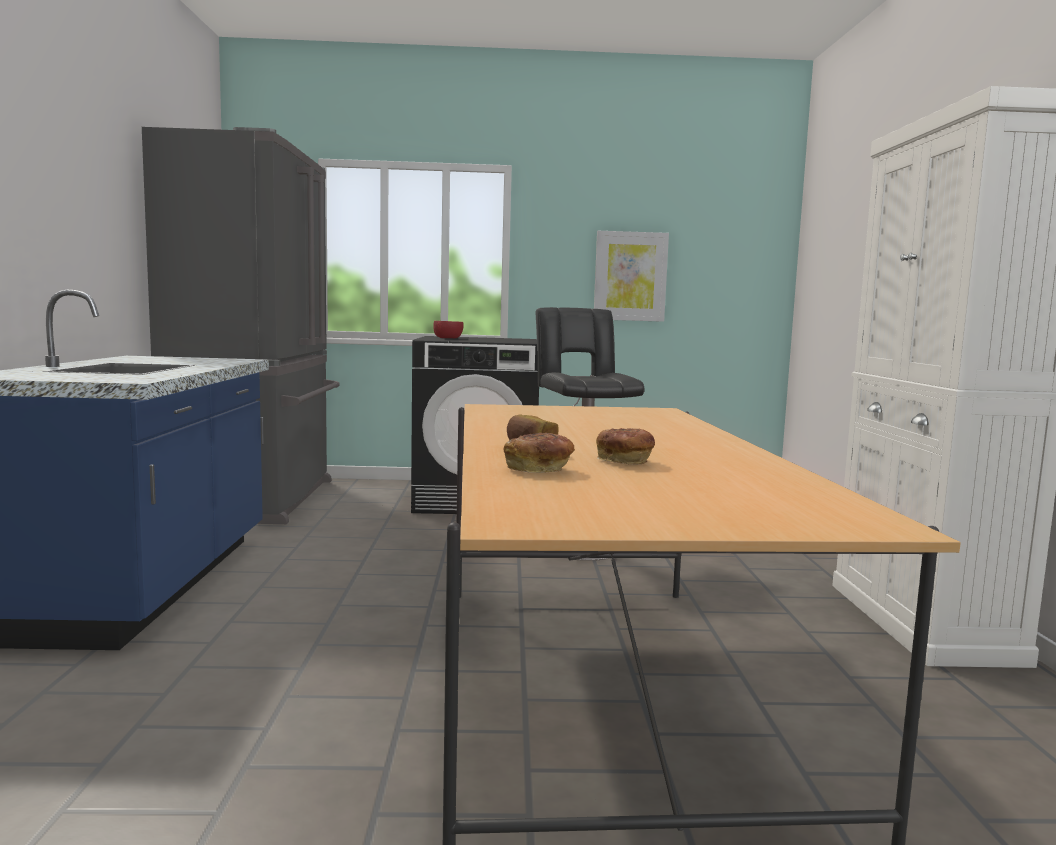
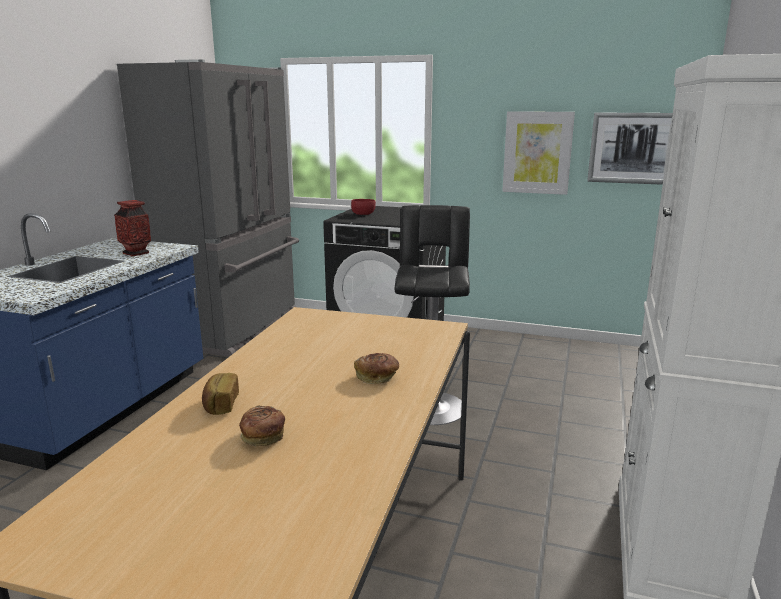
camera: 20 degrees right, 10 degrees up
bread [504,433,575,473] -> bread moved to [354,353,399,384]
none -> vase [114,200,151,256]
none -> picture [587,113,673,185]

